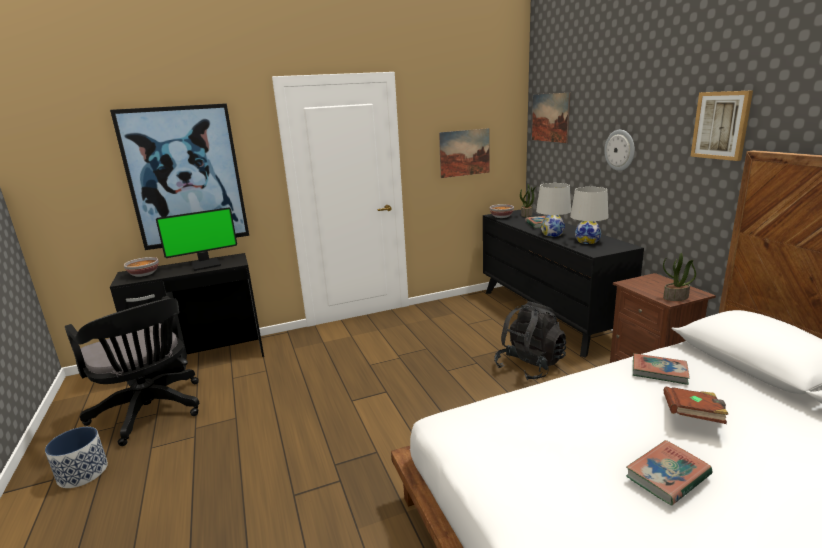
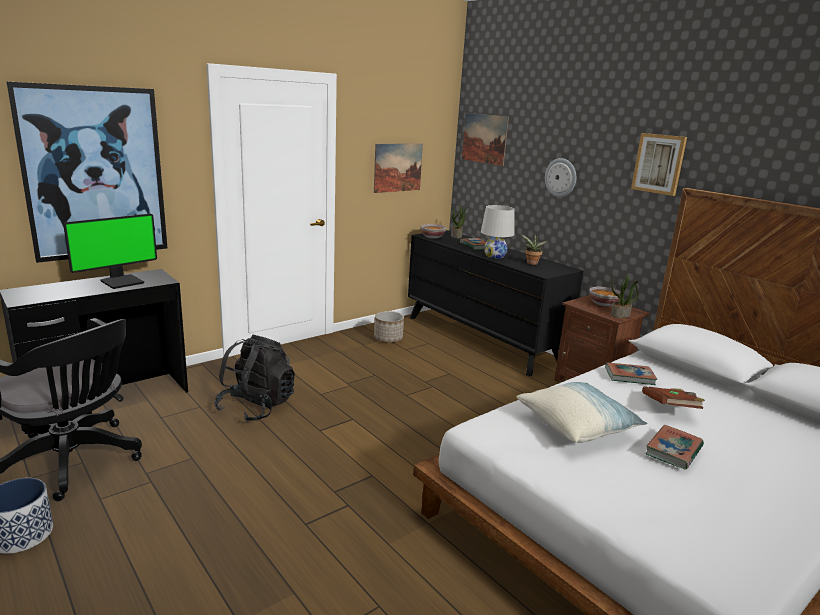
camera: 20 degrees left, 0 degrees up
bowl [124,257,159,277] -> bowl moved to [589,287,620,306]
black backpack [494,301,566,380] -> black backpack moved to [214,335,295,422]
white table lamp [570,187,608,244] -> potted plant [521,234,547,265]
none -> planter [374,311,404,343]
none -> pillow [516,382,647,443]

